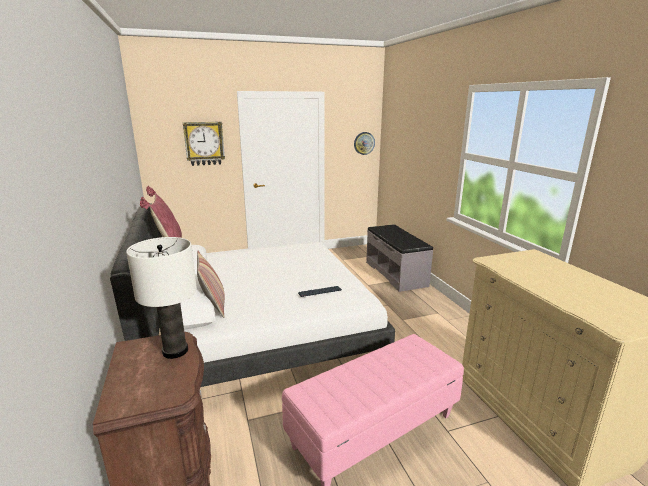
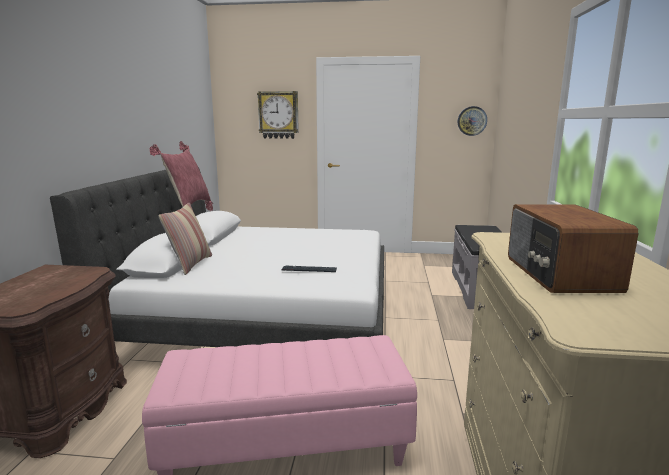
camera: 25 degrees right, 5 degrees down
white table lamp [126,237,197,359] -> none
none -> radio [508,204,638,293]

